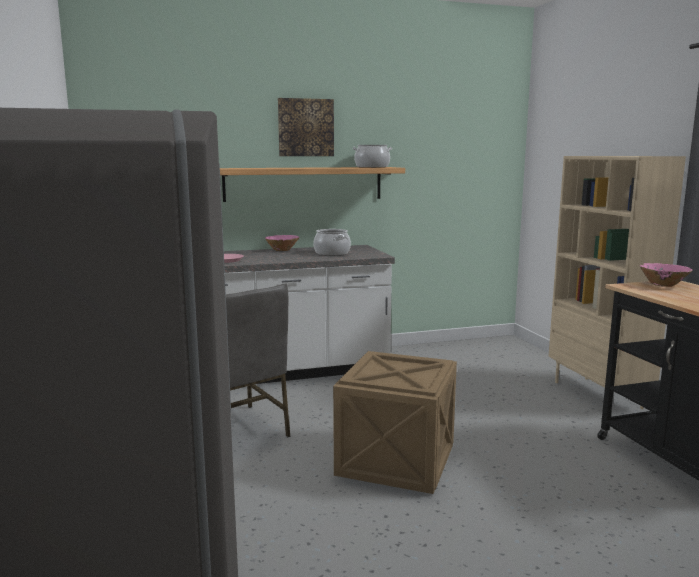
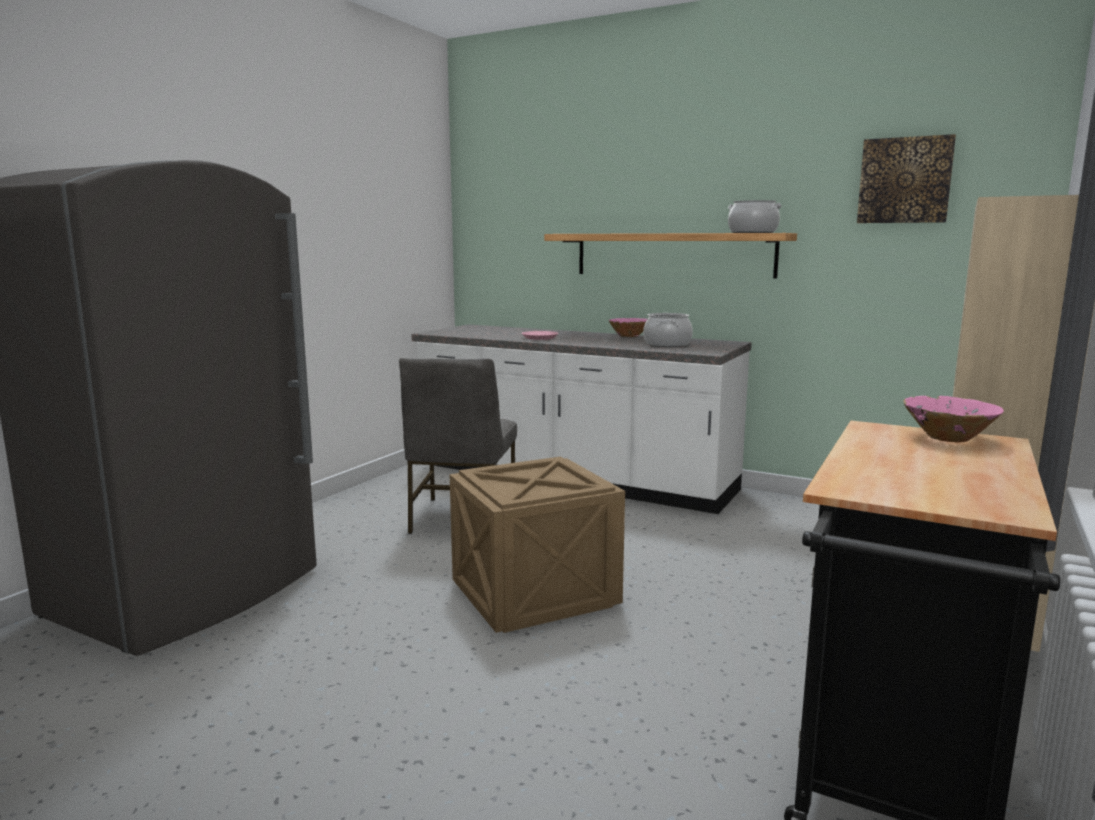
camera: 45 degrees right, 0 degrees up
picture [278,98,334,156] -> picture moved to [857,134,956,223]

